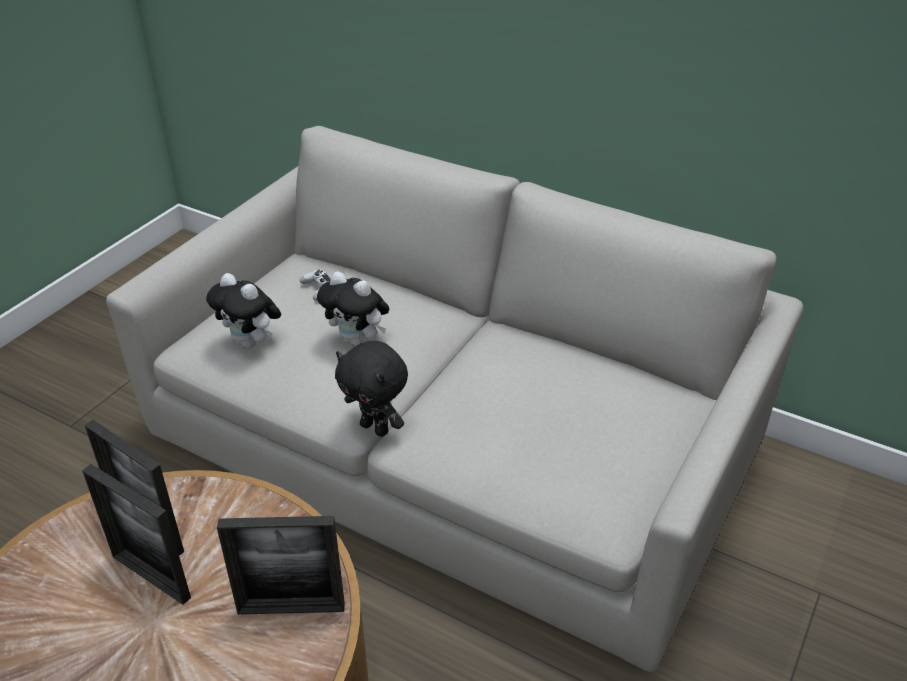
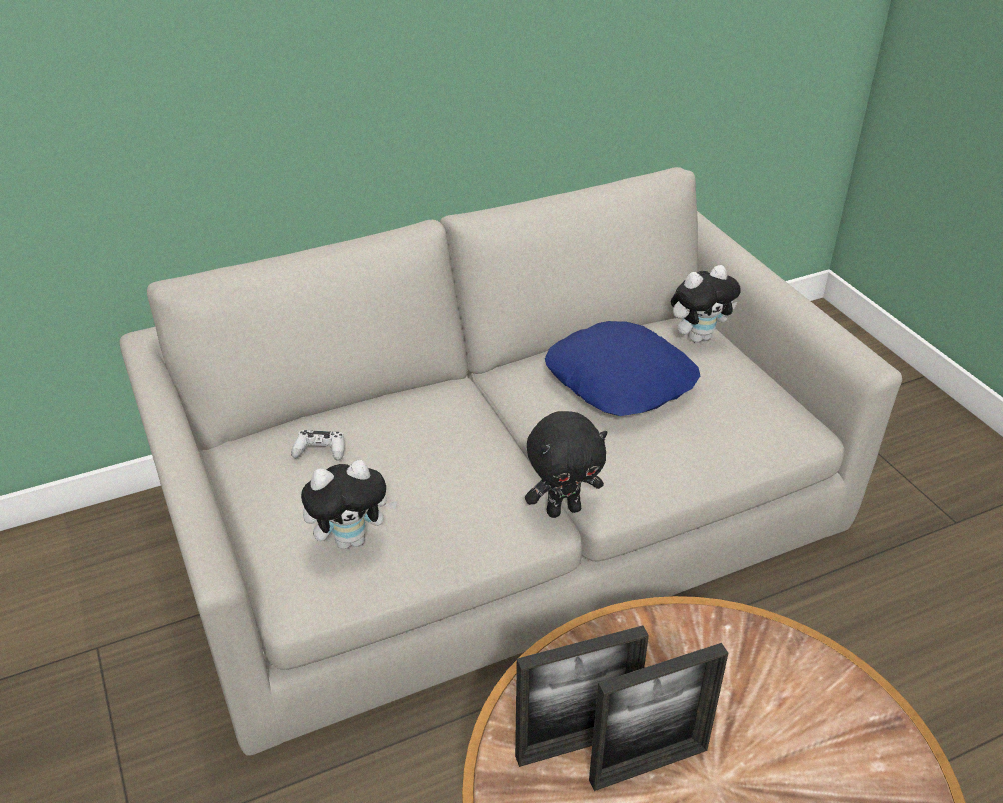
camera: 55 degrees left, 0 degrees up
picture frame [217,516,345,615] -> none
plush toy [317,271,389,346] -> plush toy moved to [671,265,741,343]
none -> blue pillow [545,321,700,416]

